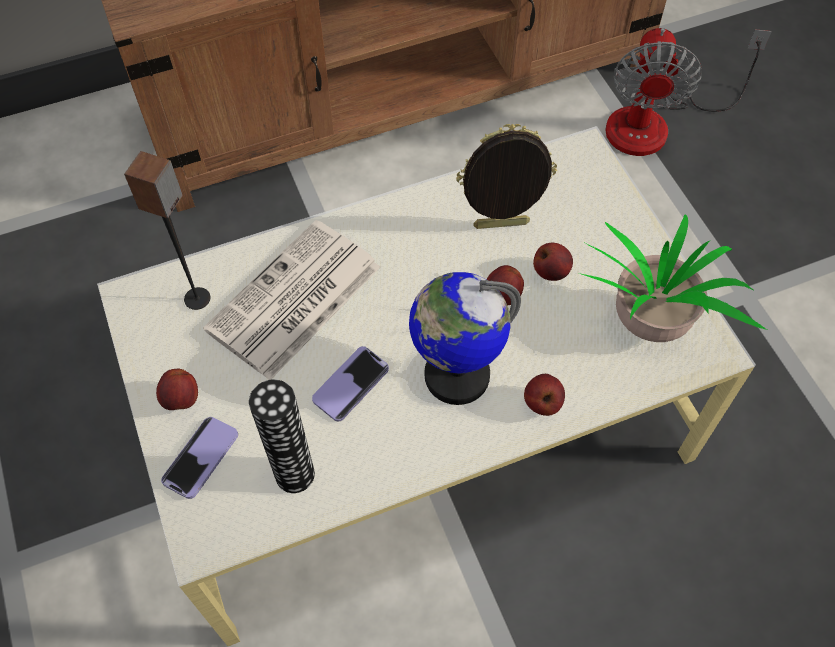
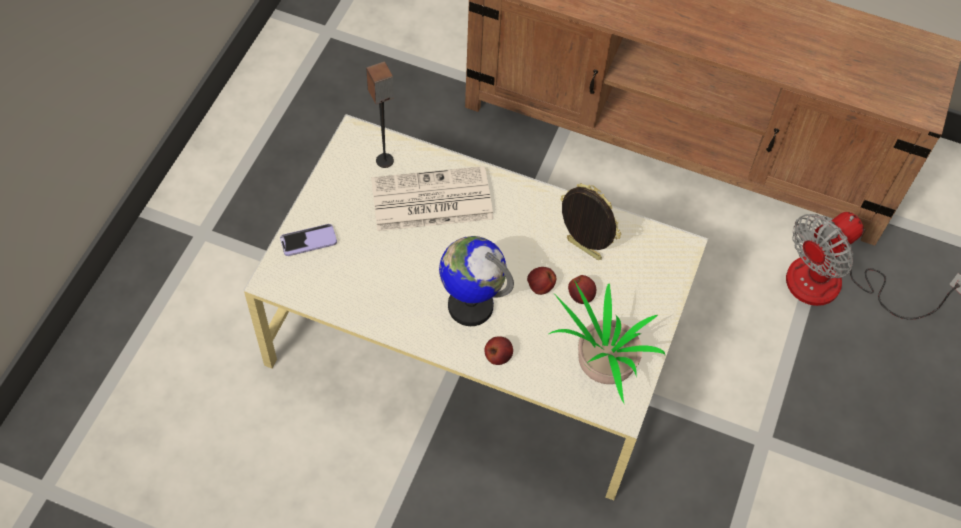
camera: 40 degrees right, 0 degrees up
apple [156,369,198,410] -> none
vase [249,379,315,493] -> none
phone [312,346,389,422] -> none

